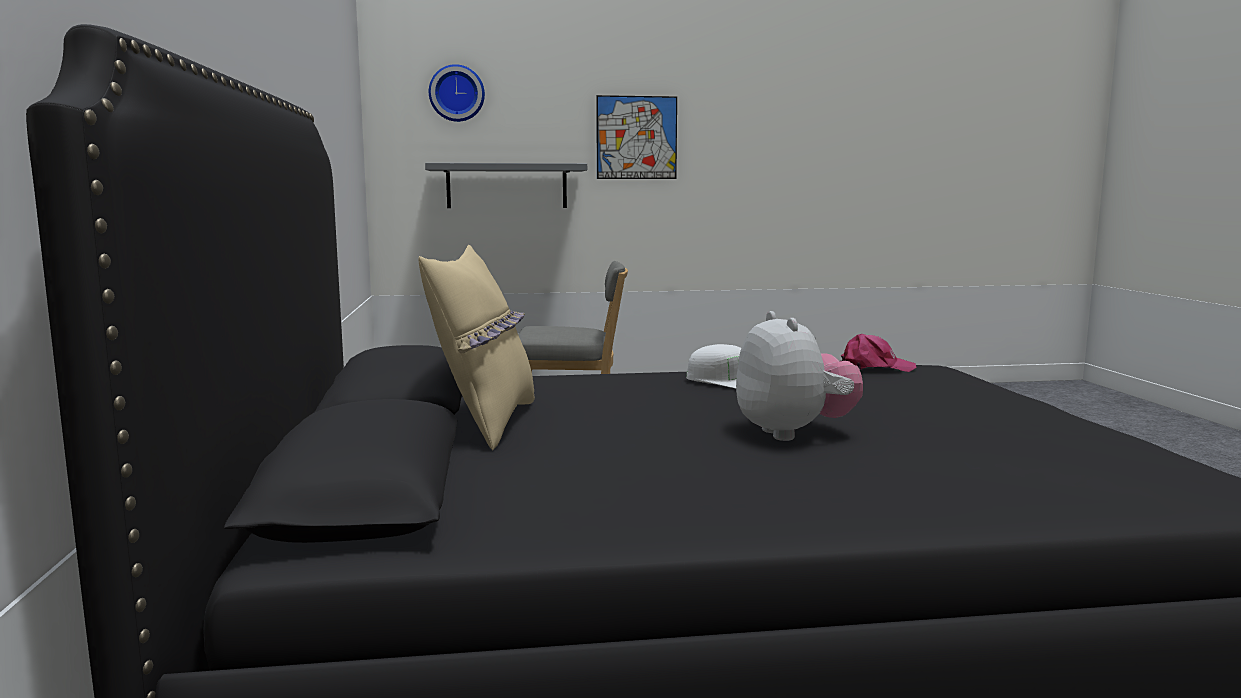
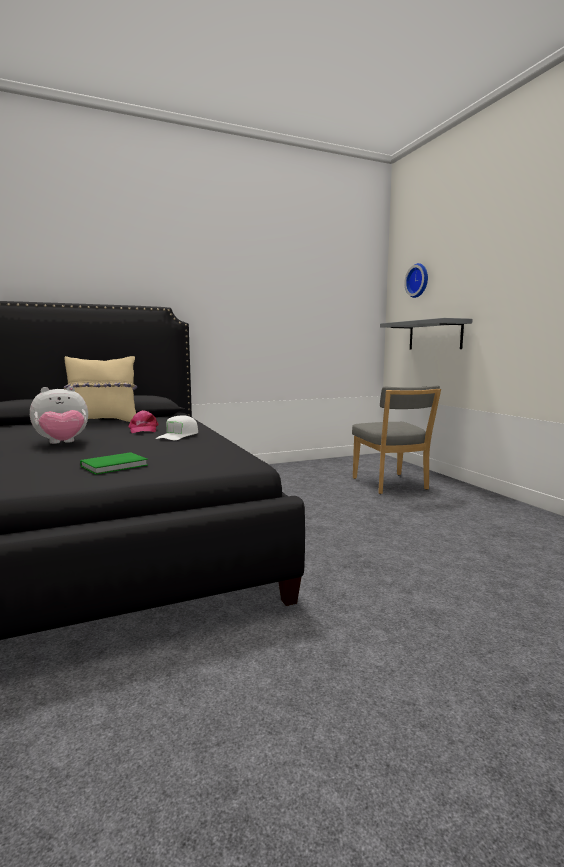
camera: 75 degrees right, 0 degrees up
picture [596,95,677,179] -> none
pink cap [841,334,917,372] -> pink cap moved to [128,410,159,433]
none -> green book [80,452,148,475]

